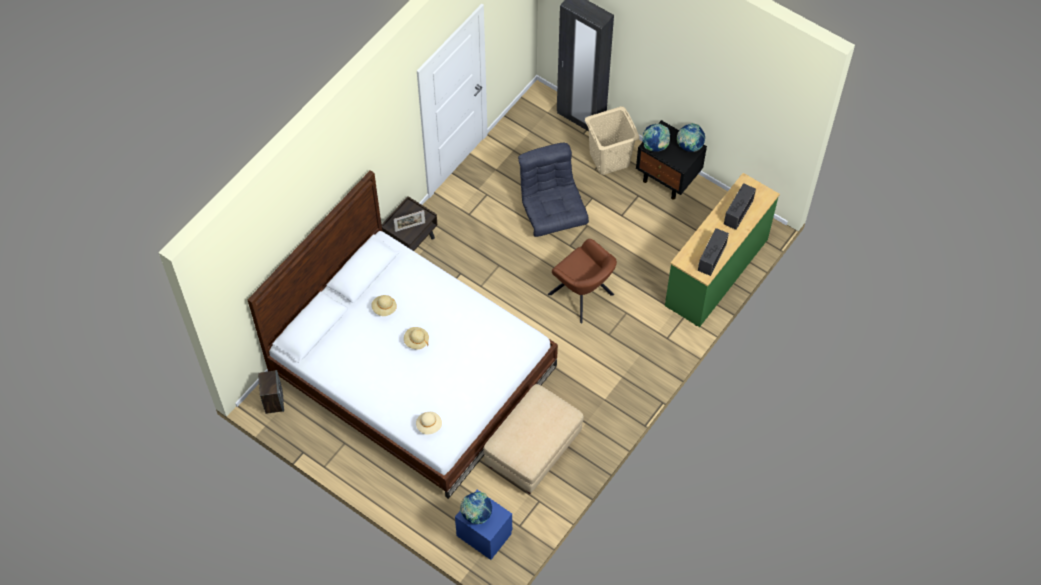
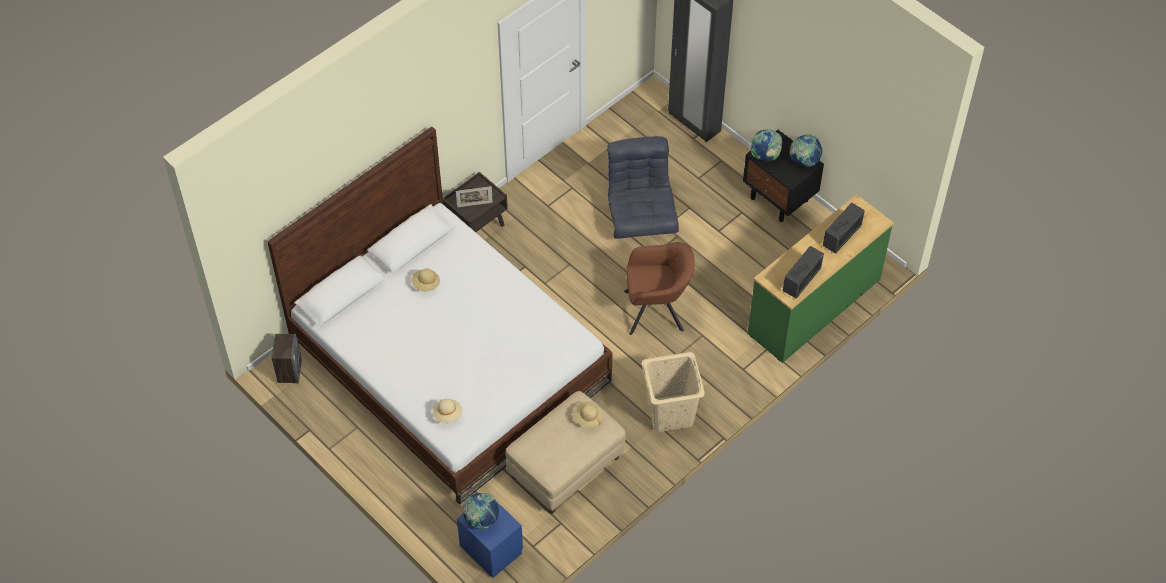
camera: 10 degrees right, 5 degrees down
beige hat [404,327,429,349] -> beige hat moved to [573,401,603,427]
brown armchair [548,239,617,323] -> brown armchair turned 60 degrees counterclockwise [624,242,695,335]
beige laundry basket [585,106,640,175] -> beige laundry basket moved to [641,352,705,432]

